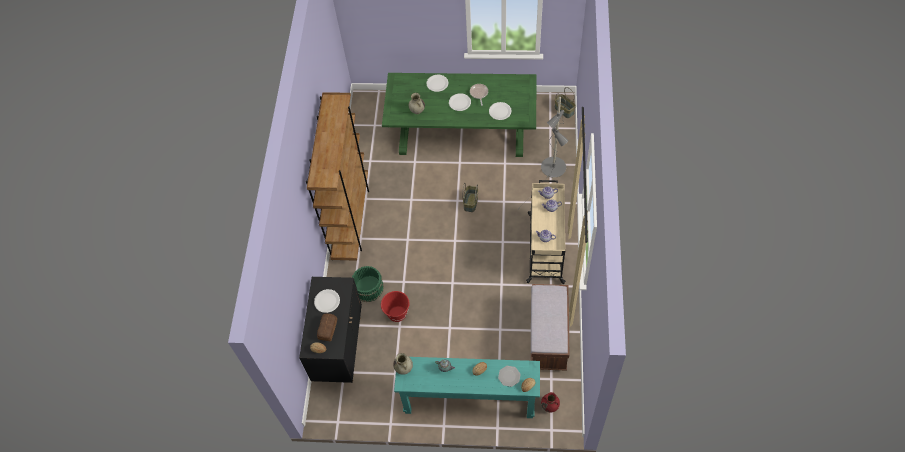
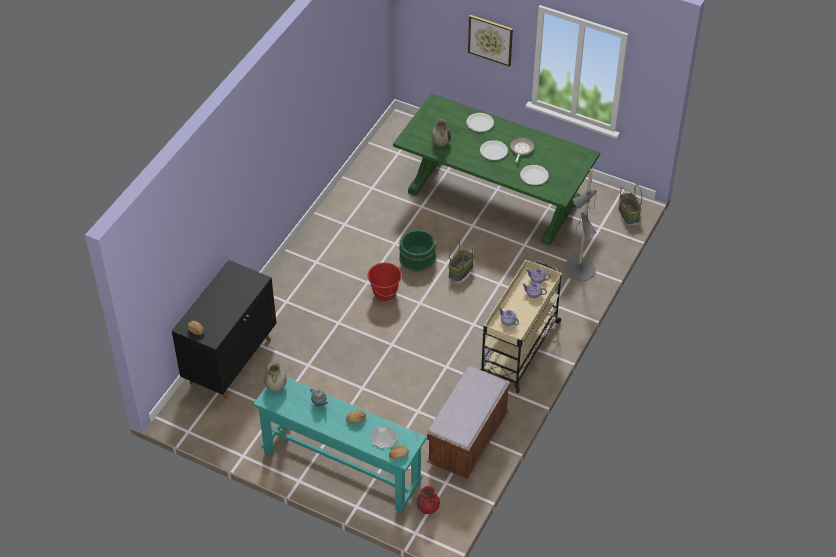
camera: 20 degrees right, 10 degrees down
brown bookcase [306,92,369,261] -> none
white plate [314,289,340,313] -> none
bread [317,314,337,341] -> none
green bucket [352,266,384,302] -> green bucket moved to [399,230,436,272]
red bucket [381,291,410,322] -> red bucket moved to [367,263,402,301]
none -> picture [468,15,513,67]

